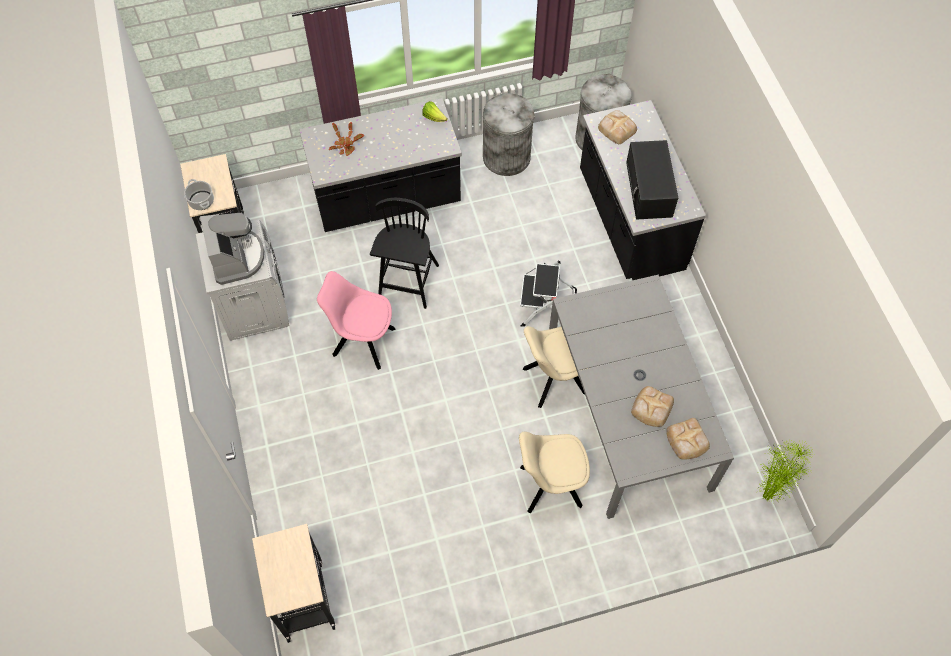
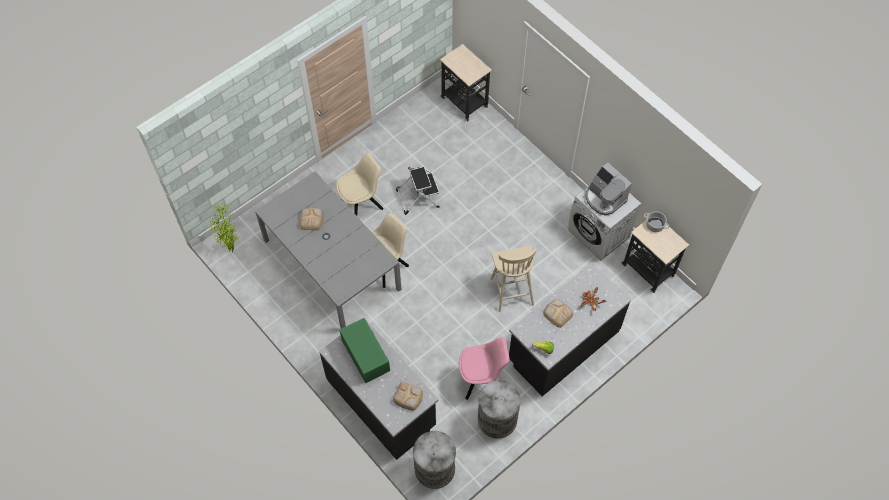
camera: 155 degrees right, 0 degrees up
pink chair [317,271,395,370] -> pink chair moved to [459,337,510,400]
black stool [370,198,439,309] -> beige stool [490,246,537,312]
step ladder [520,261,577,327] -> step ladder moved to [396,167,440,215]
black microwave [626,140,678,220] -> green microwave [340,318,390,383]
bread [666,418,710,460] -> bread moved to [543,299,573,328]

